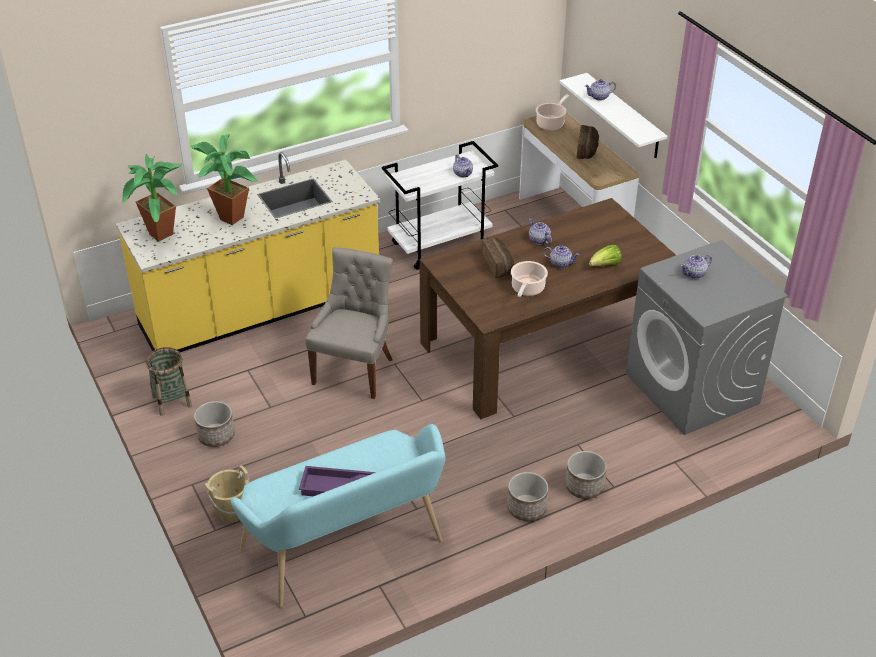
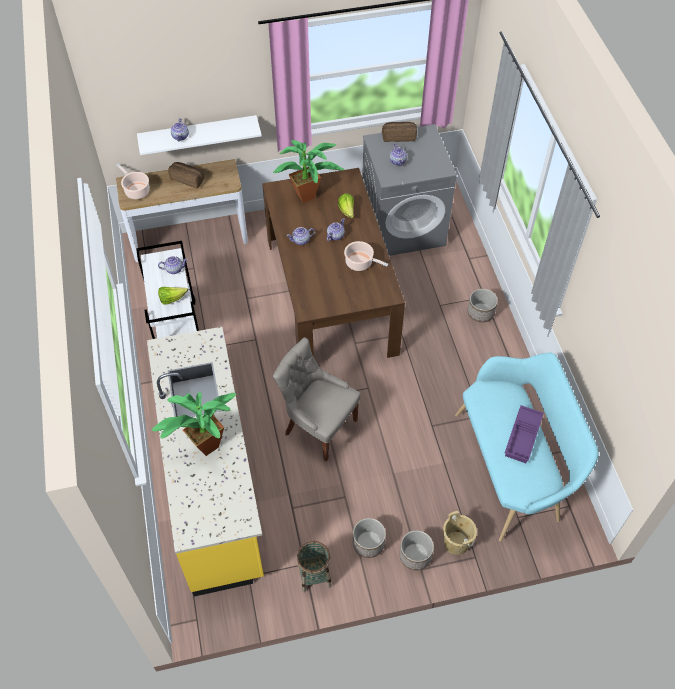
camera: 75 degrees left, 15 degrees up
potted plant [122,154,182,242] -> potted plant moved to [273,140,344,203]
bread [481,238,514,278] -> bread moved to [382,122,417,142]
planter [507,472,548,521] -> planter moved to [399,530,434,571]
none -> lettuce [158,287,188,305]

